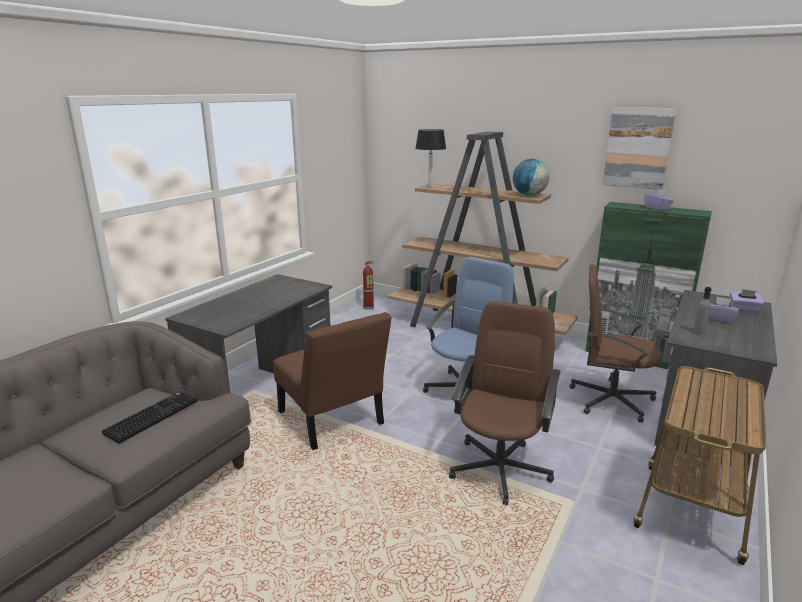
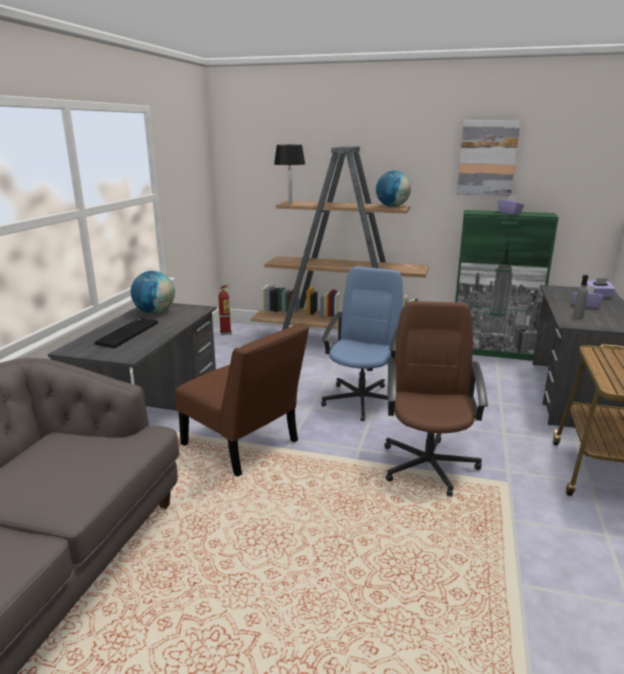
camera: 15 degrees left, 0 degrees up
keyboard [102,391,198,444] -> keyboard moved to [95,318,158,348]
brown office chair [569,264,663,422] -> none
none -> globe [131,271,175,314]

